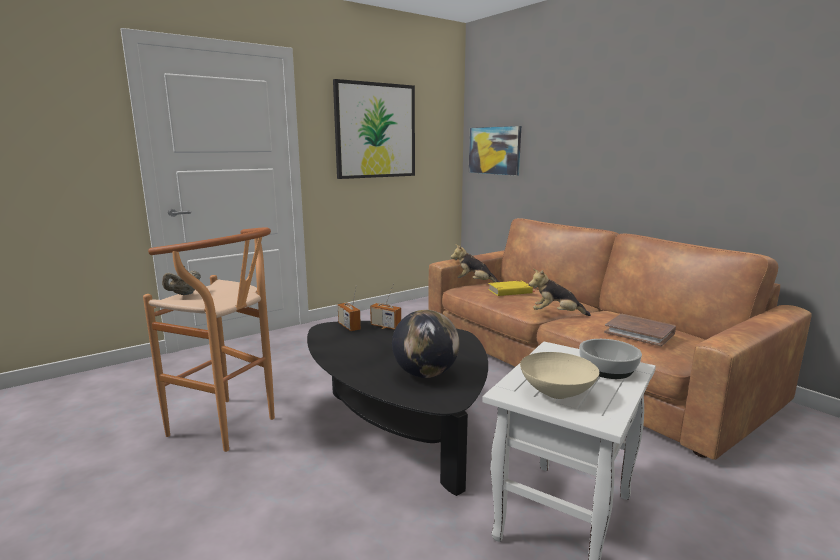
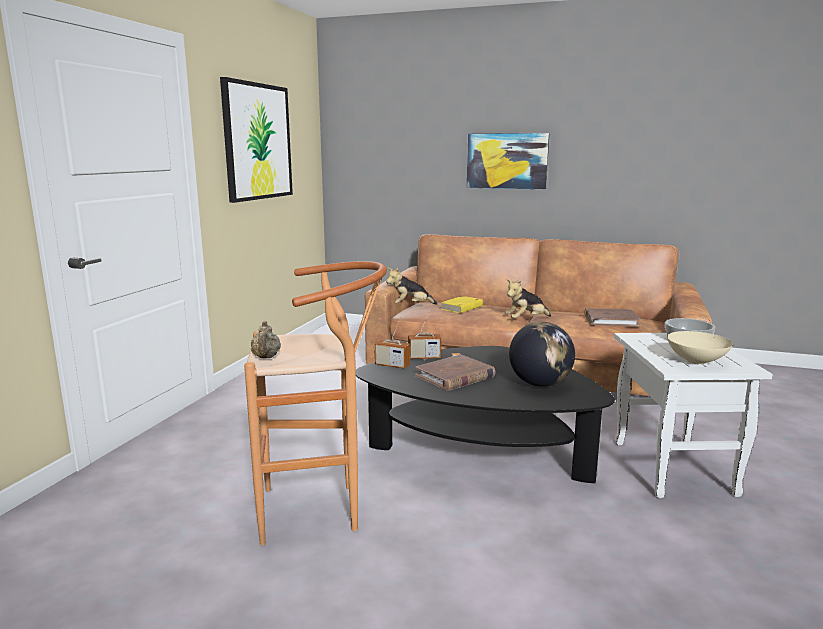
camera: 35 degrees left, 0 degrees up
picture [469,126,521,176] -> picture moved to [467,133,549,189]
none -> brown book [415,354,495,390]

